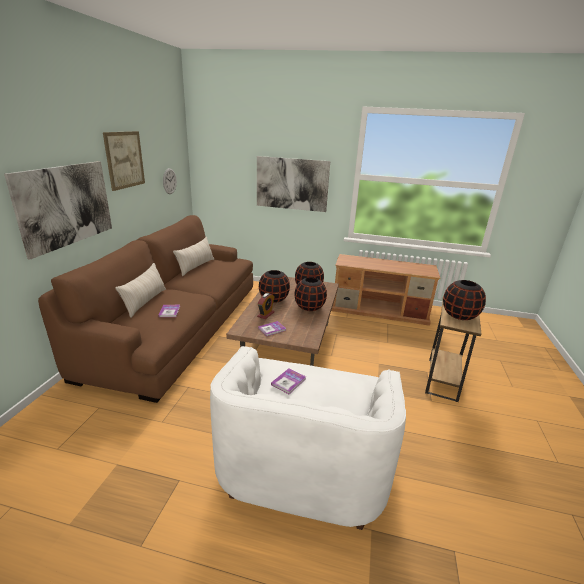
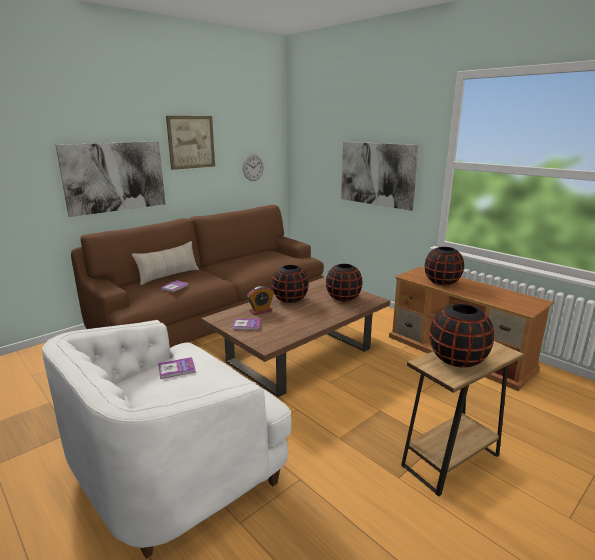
camera: 35 degrees right, 5 degrees down
beige pillow [173,237,214,276] -> none
black vase [294,277,327,311] -> black vase moved to [425,247,464,285]

